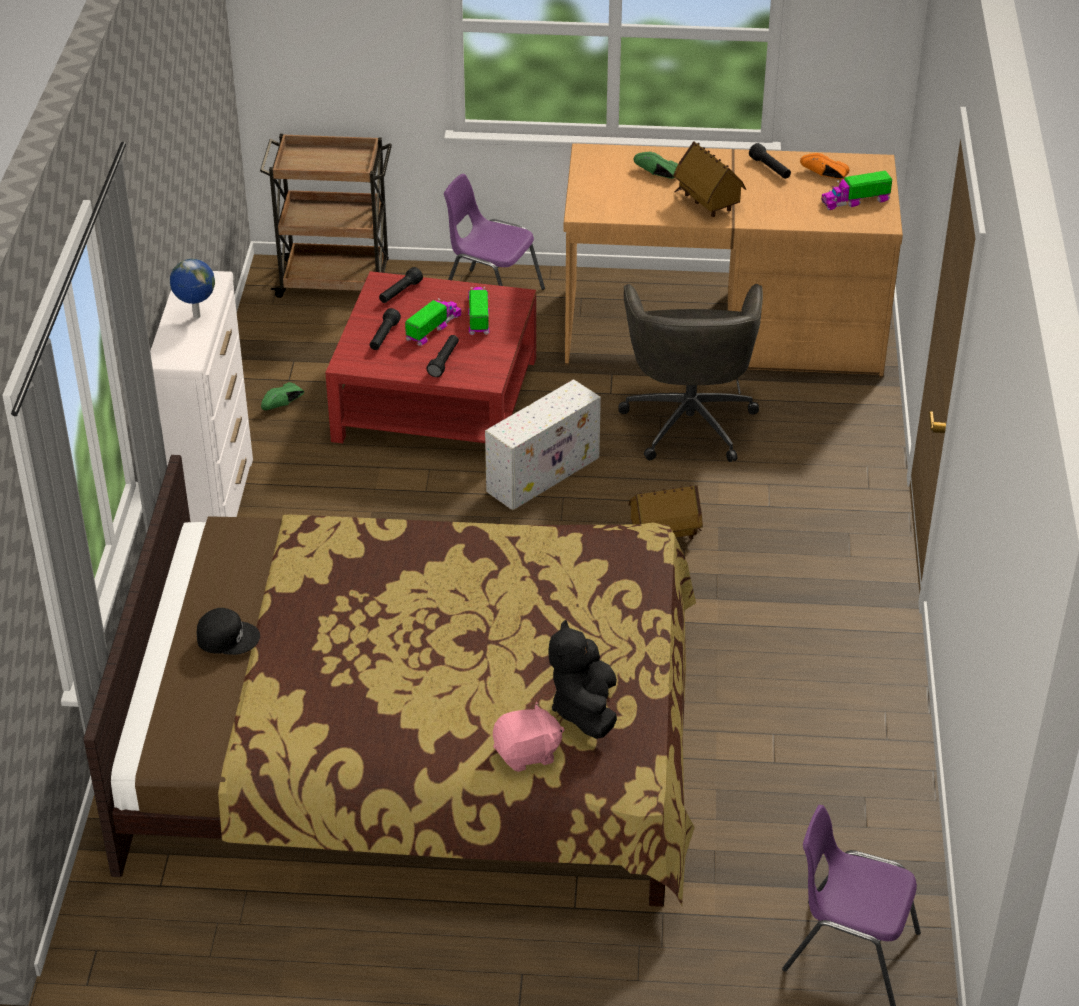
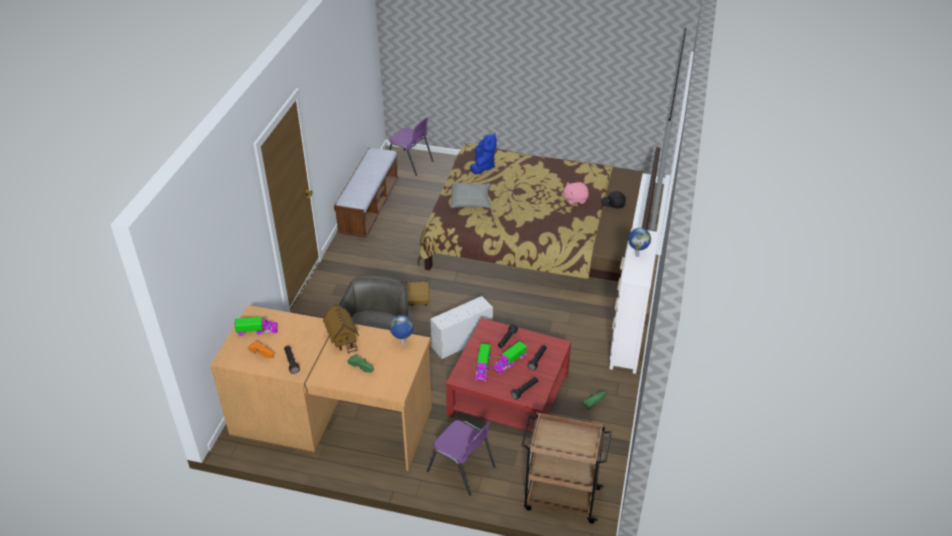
camera: 170 degrees left, 0 degrees up
pink plush toy [493,702,565,772] -> pink plush toy moved to [562,182,589,205]
black plush toy [548,620,617,739] -> blue plush toy [470,133,497,174]
none -> bench [334,148,398,238]
none -> globe [390,315,414,345]
none -> grey pillow [451,183,491,208]

